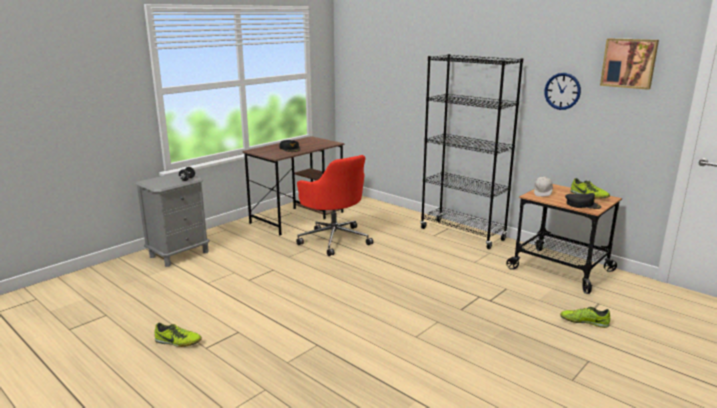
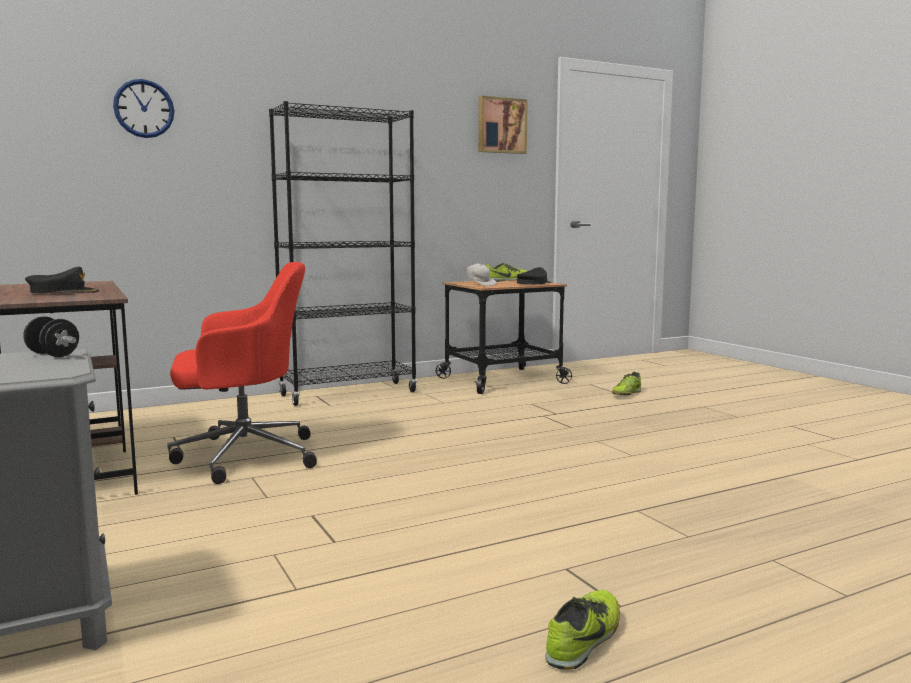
camera: 70 degrees left, 10 degrees down
wall clock [544,73,581,110] -> wall clock moved to [113,79,174,138]

